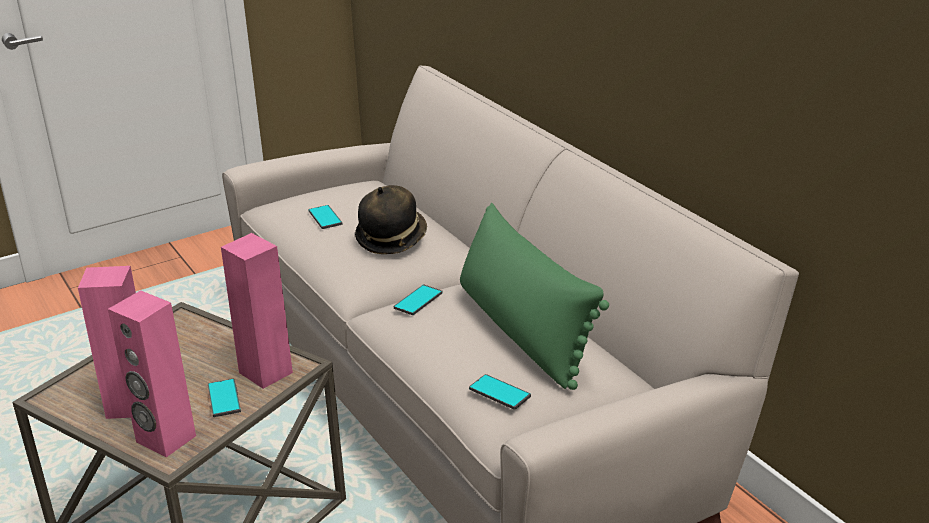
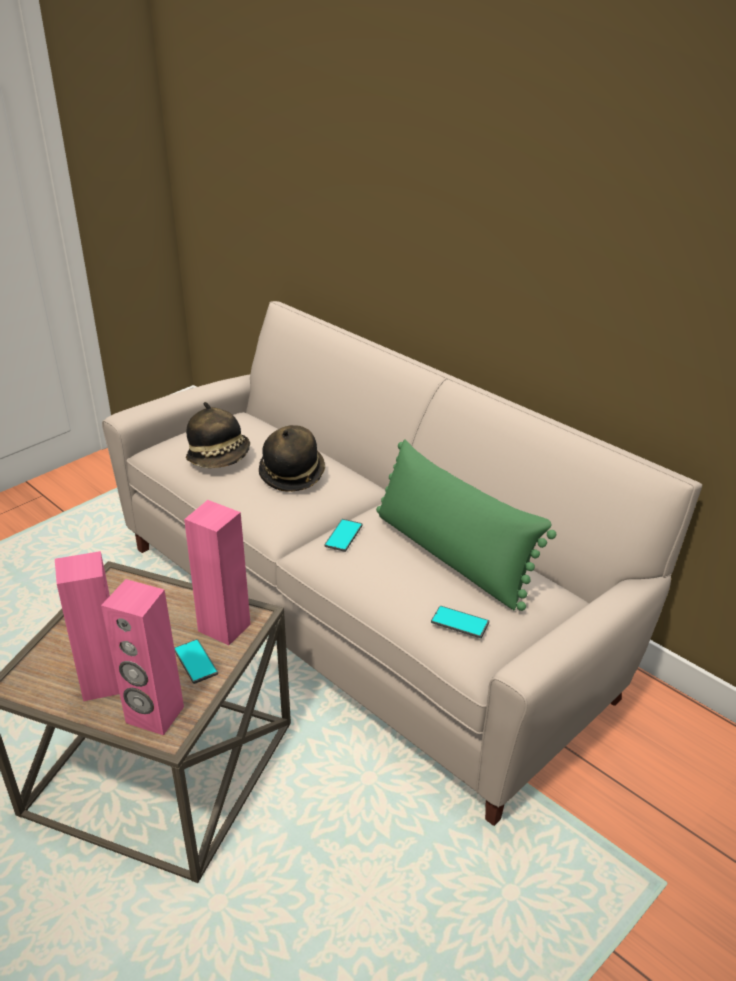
camera: 15 degrees left, 5 degrees up
phone [308,205,342,229] -> hat [186,402,250,468]

